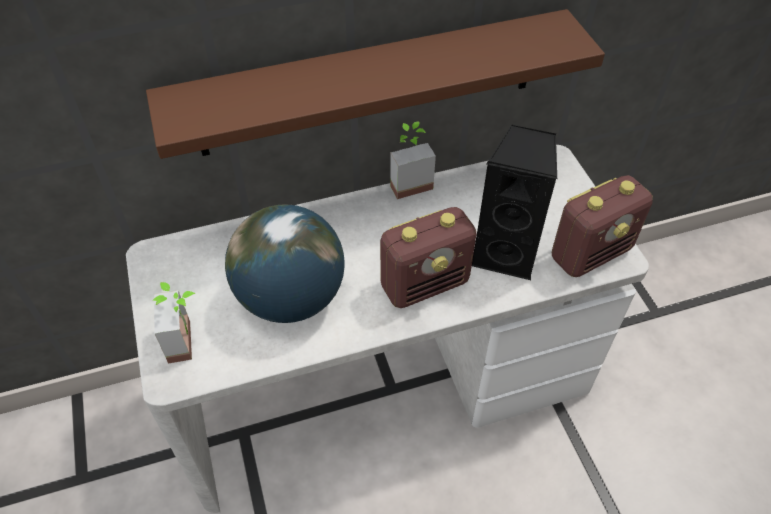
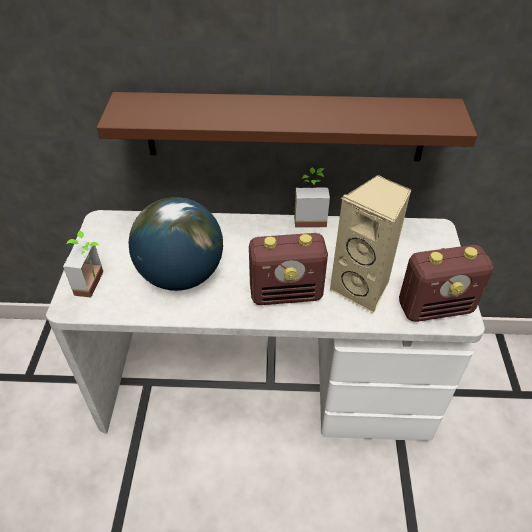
camera: 20 degrees right, 5 degrees down
black speaker [472,124,557,281] -> beige speaker [330,175,411,314]

